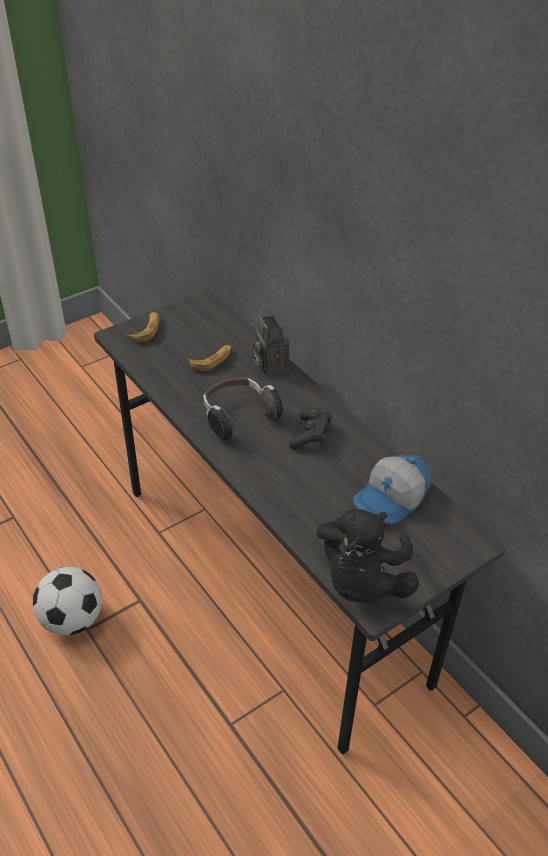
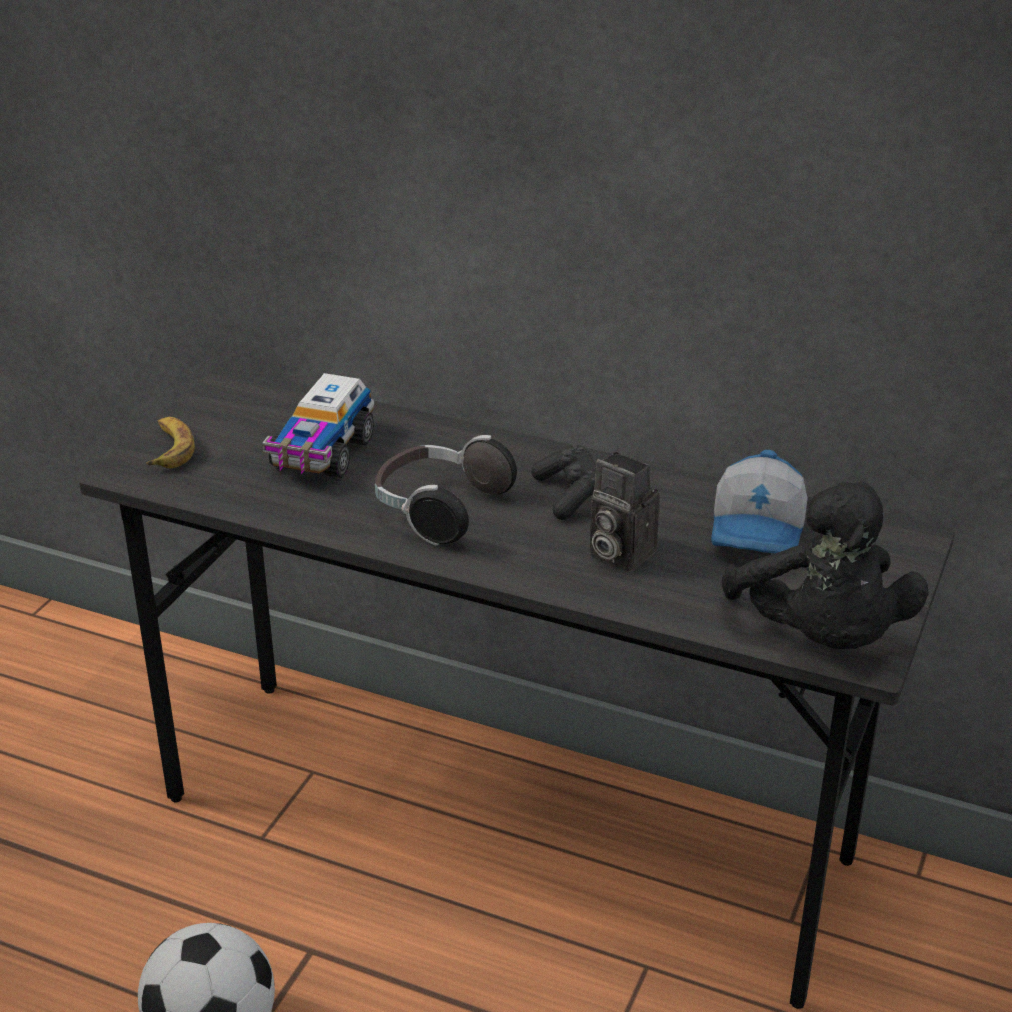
camera: 30 degrees left, 10 degrees down
banana [187,345,231,371] -> toy truck [262,373,374,478]
camera [253,315,289,376] -> camera moved to [590,452,660,572]

